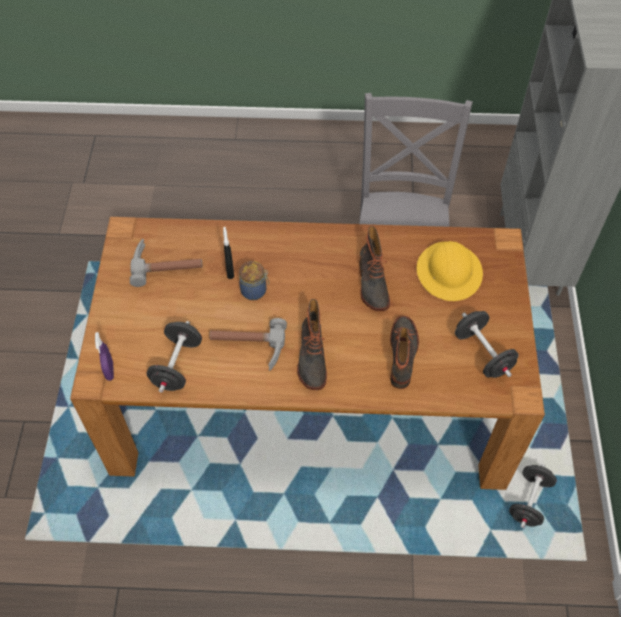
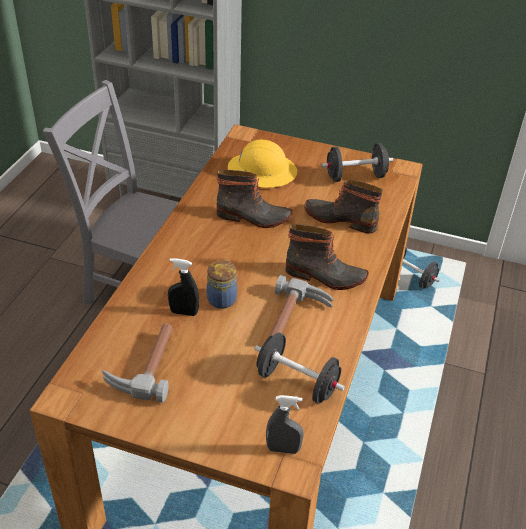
camera: 75 degrees left, 15 degrees down
purple spray bottle [95,332,114,381] -> grey spray bottle [266,395,304,454]

